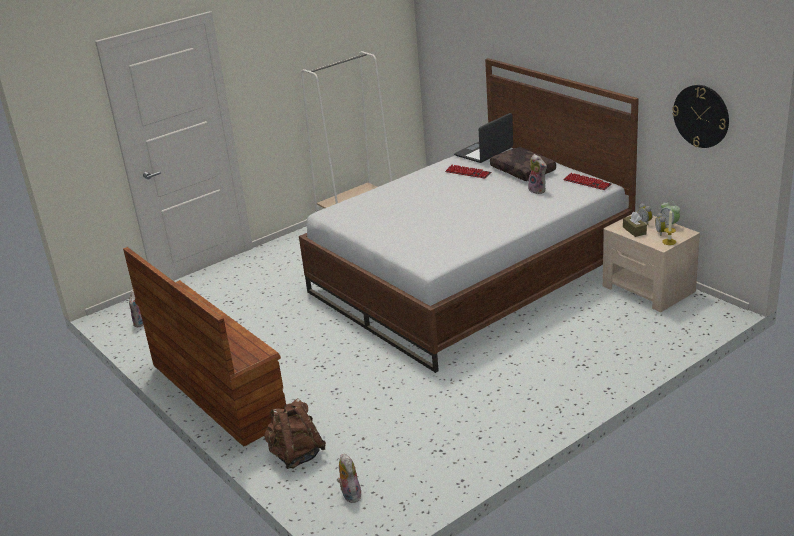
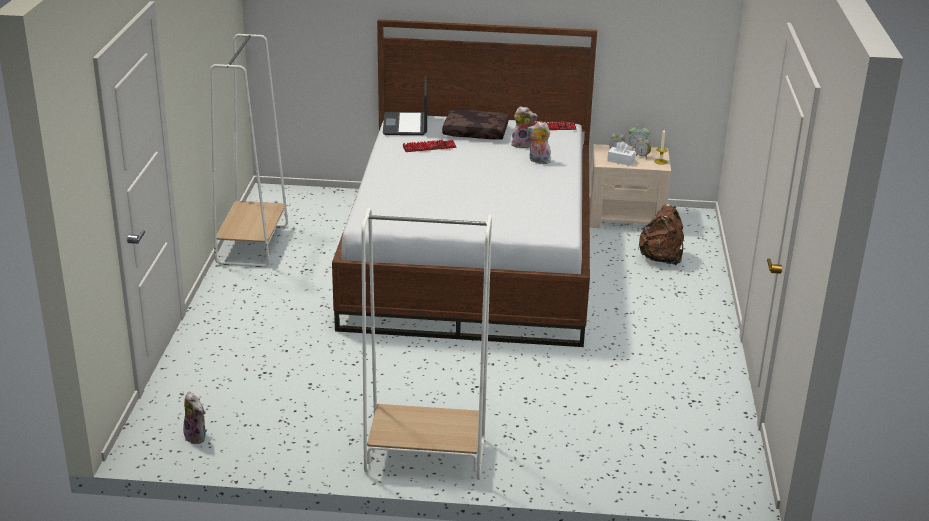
camera: 50 degrees left, 0 degrees up
brown dresser [123,247,286,447] -> clothes rack [361,208,492,480]
brown backpack [264,398,326,469] -> brown backpack moved to [638,204,684,265]
plush toy [337,454,361,503] -> plush toy moved to [528,122,551,164]
brown tissue box [623,212,647,237] -> white tissue box [607,141,635,166]
wall clock [672,85,729,148] -> none

